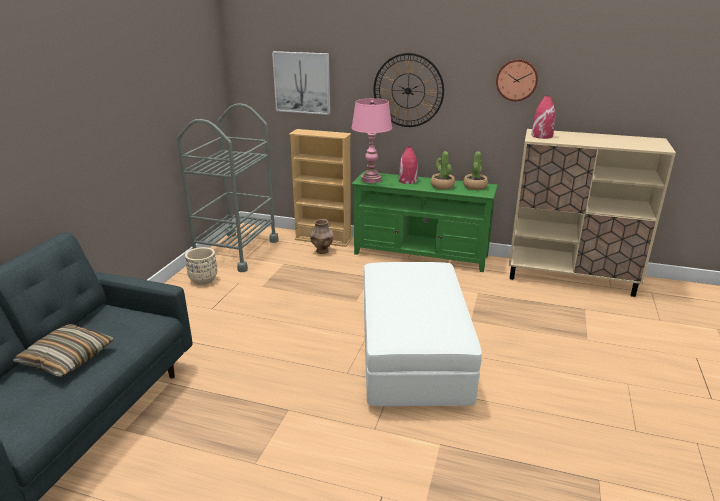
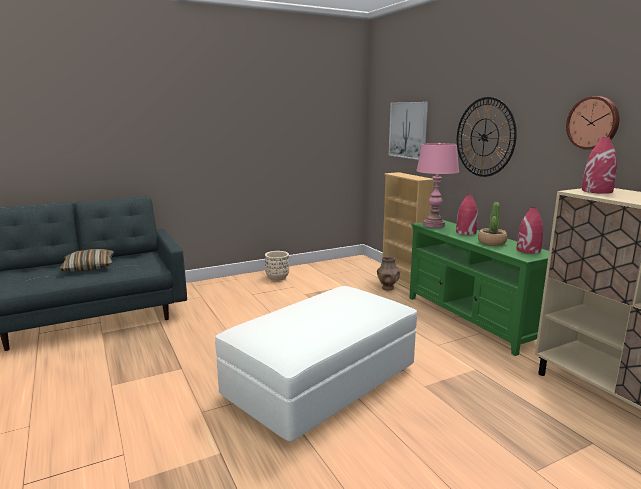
camera: 45 degrees right, 10 degrees down
grey cart [177,103,278,272] -> none
potted plant [463,151,488,190] -> red vase [517,207,543,254]

